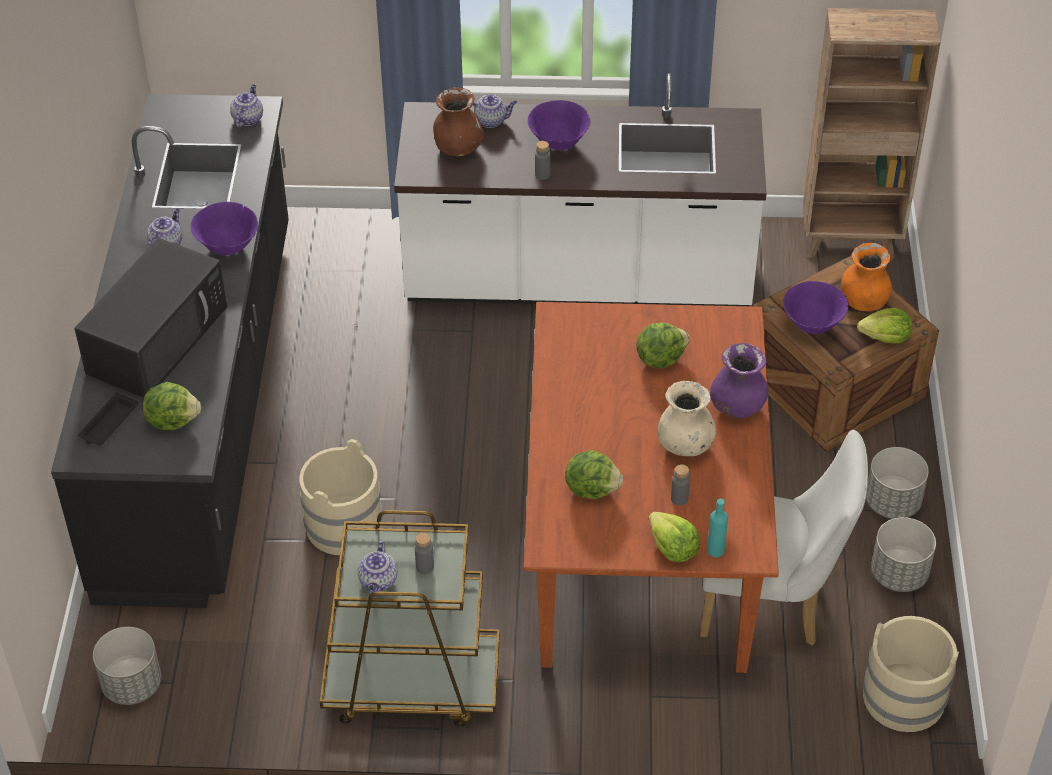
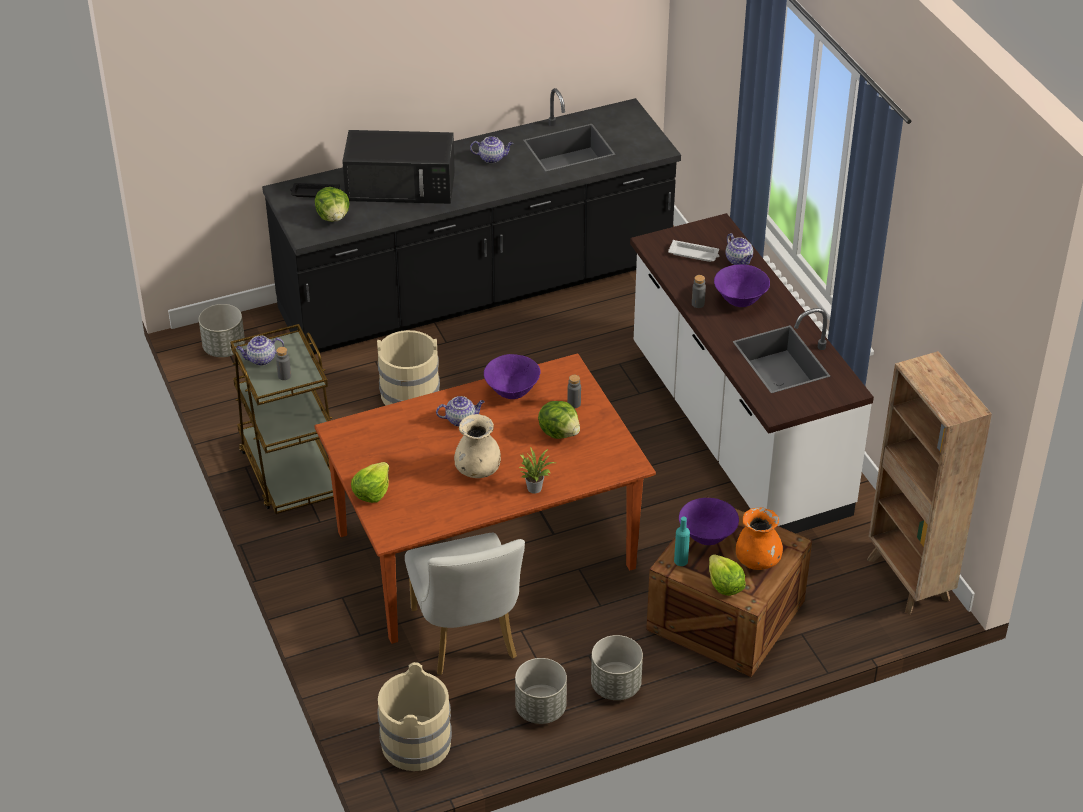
camera: 65 degrees right, 5 degrees down
purple bowl [191,202,258,255] -> purple bowl moved to [484,354,541,399]
teapot [230,84,263,127] -> teapot moved to [436,396,485,427]
brown vase [433,87,484,156] -> white tray [668,240,719,262]
lettuce [565,450,623,499] -> none
grey bottle [671,465,690,506] -> grey bottle moved to [567,375,581,408]
turquoise bottle [707,499,728,557] -> turquoise bottle moved to [674,517,690,566]
purple vase [710,343,769,418] -> potted plant [518,447,555,494]

